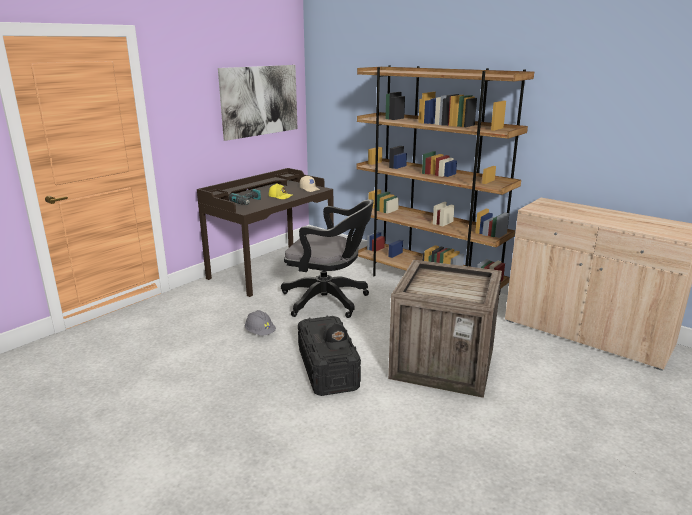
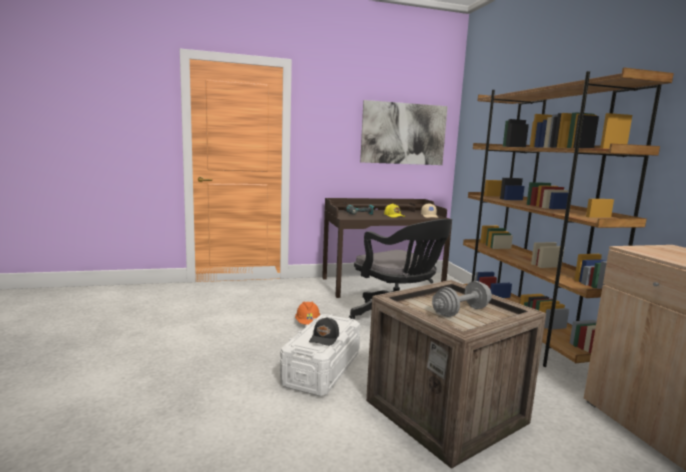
camera: 35 degrees right, 10 degrees down
grey hard hat [245,310,276,335] -> orange hard hat [295,301,320,325]
black storage box [298,315,361,396] -> white storage box [280,314,361,396]
none -> grey dumbbell [432,281,492,317]

